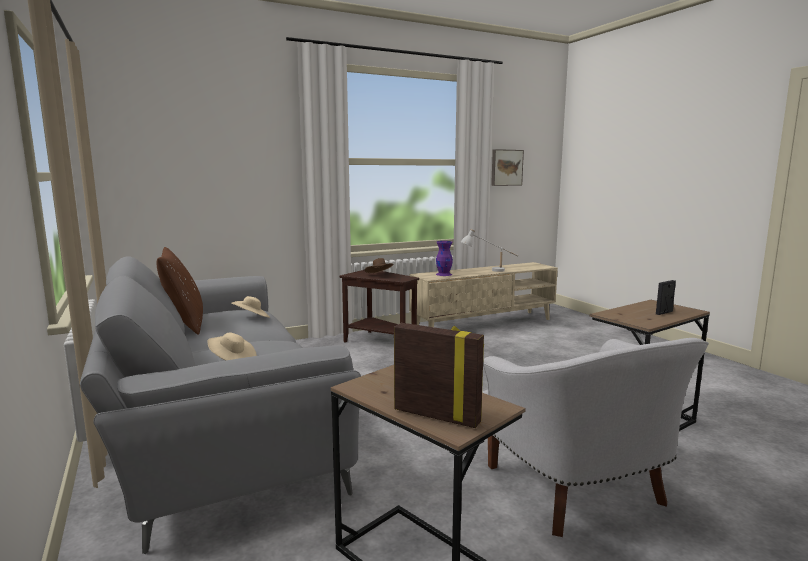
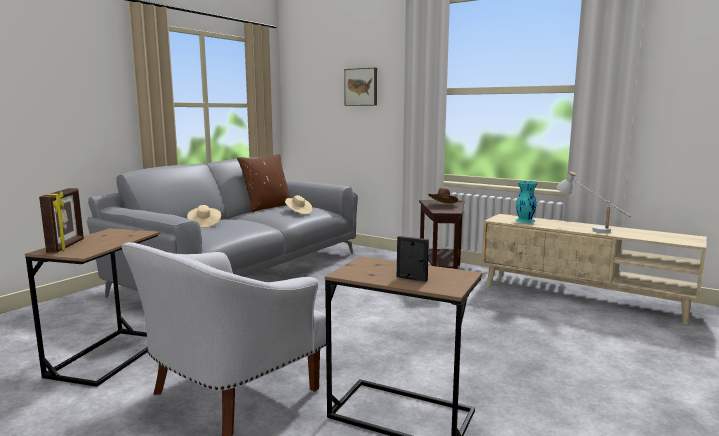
camera: 60 degrees right, 0 degrees up
purple vase [436,241,453,276] -> turquoise vase [515,181,538,223]
picture [491,149,524,186] -> picture moved to [344,68,377,106]

